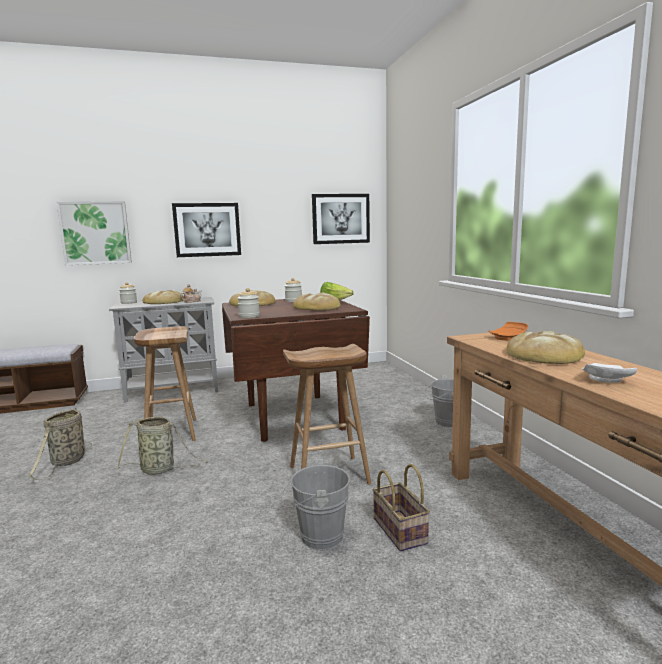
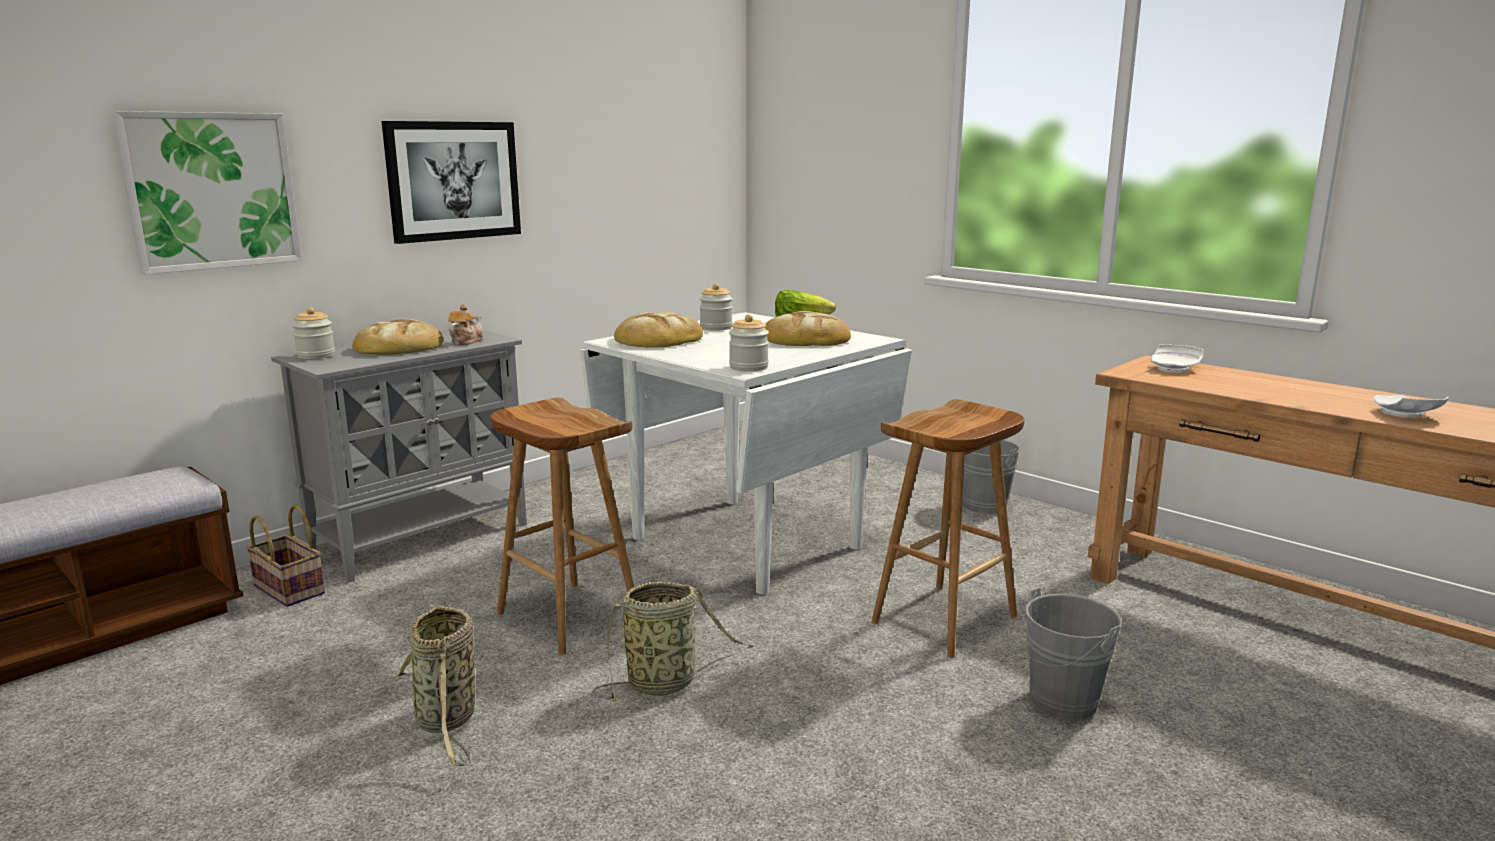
camera: 30 degrees left, 5 degrees up
brown dining table [222,299,370,442] -> white dining table [579,312,912,595]
picture [312,194,370,244] -> none
basket [372,464,430,551] -> basket moved to [246,505,325,607]
orange plate [489,322,528,340] -> white plate [1150,344,1204,373]
bread [507,331,585,364] -> none

